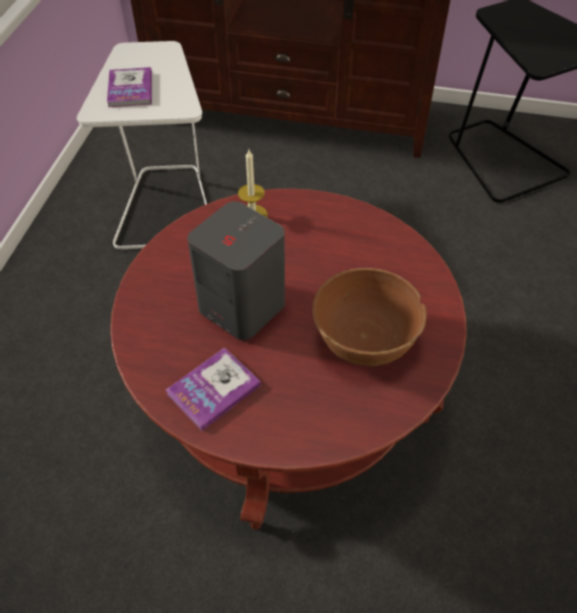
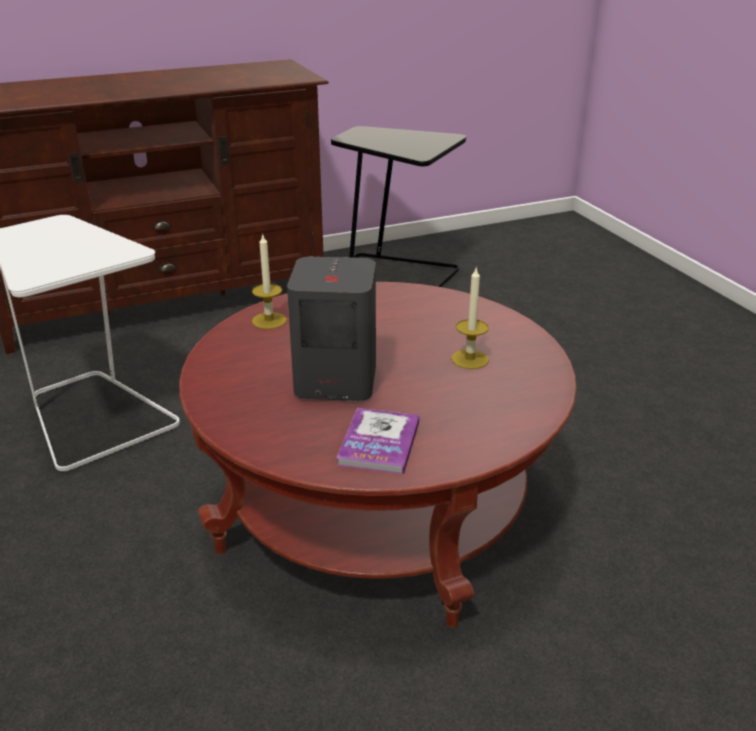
camera: 35 degrees left, 20 degrees down
book [107,67,152,107] -> none
brown bowl [312,268,426,366] -> candle [451,266,489,369]

